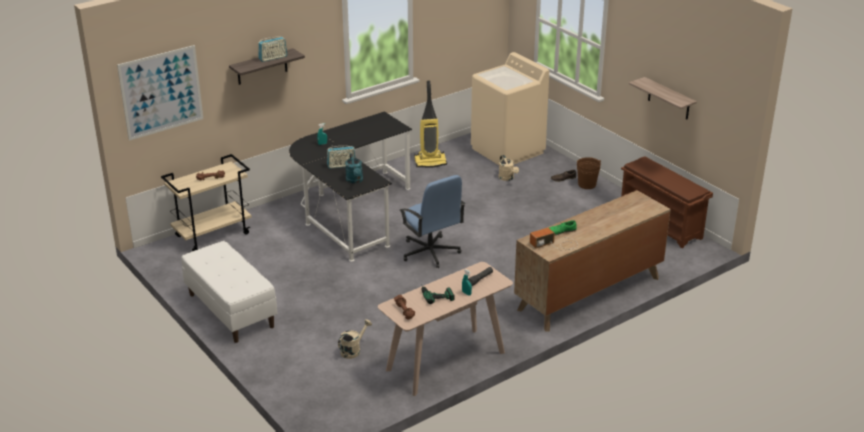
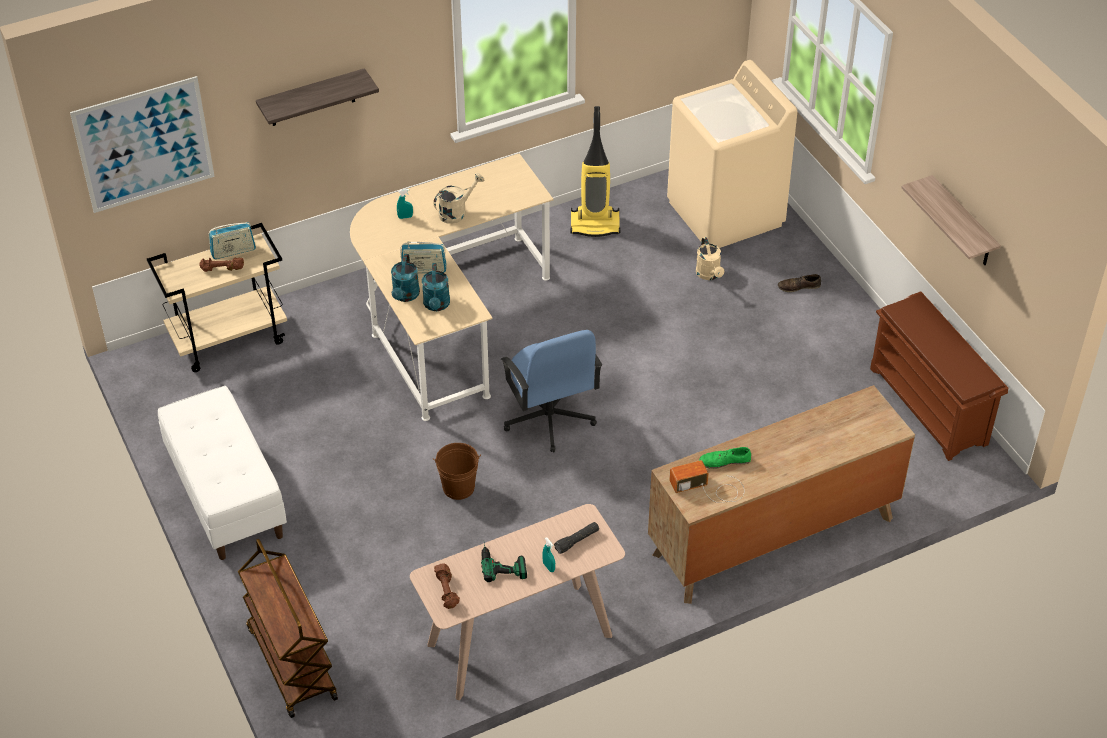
camera: 10 degrees right, 15 degrees up
radio [258,37,287,62] -> radio moved to [208,222,256,259]
black desk [289,111,412,262] -> beige desk [350,153,553,421]
beige watering can [338,319,372,359] -> beige watering can moved to [434,173,484,224]
brown bucket [576,157,601,189] -> brown bucket moved to [433,443,481,500]
none -> brown cart [238,538,338,718]
none -> turquoise watering can [391,254,420,302]

